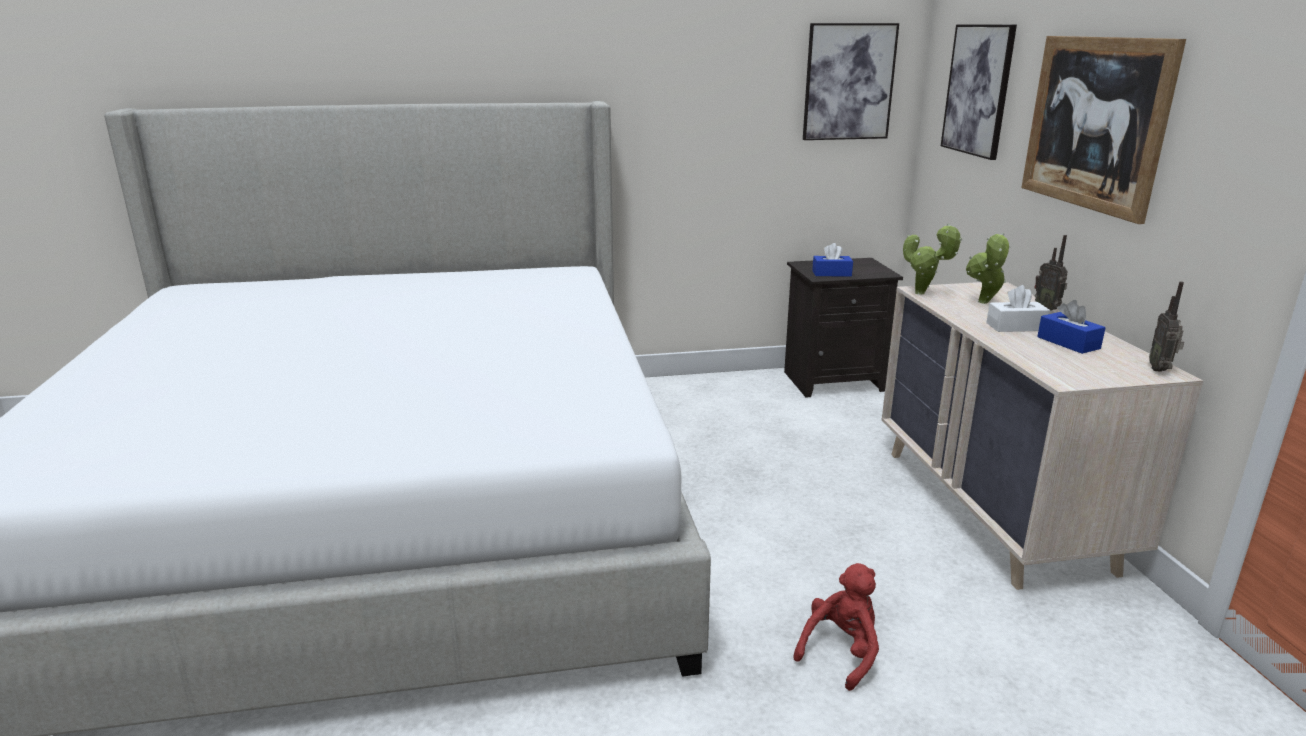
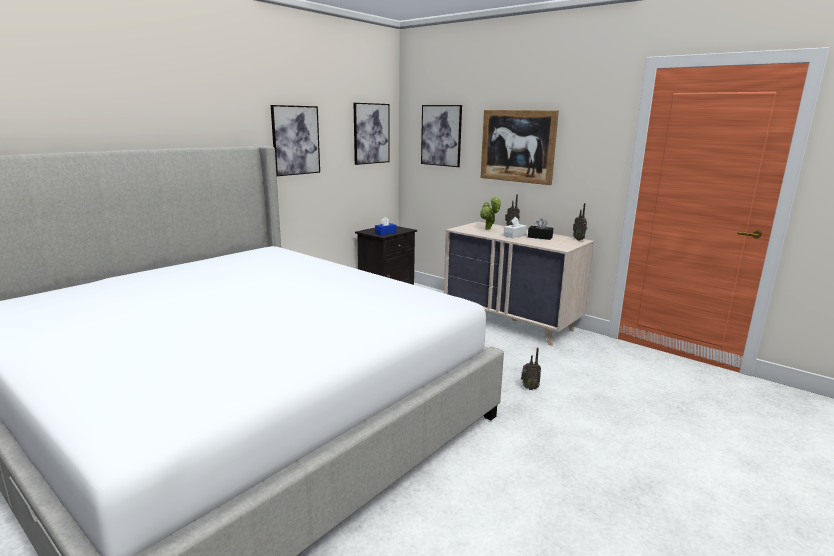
camera: 40 degrees left, 5 degrees down
red plush toy [793,563,879,691] -> radio [521,348,541,390]
potted plant [903,223,962,294] -> none
blue tissue box [1037,300,1106,354] -> black tissue box [528,218,553,240]
none -> picture [271,105,320,176]

